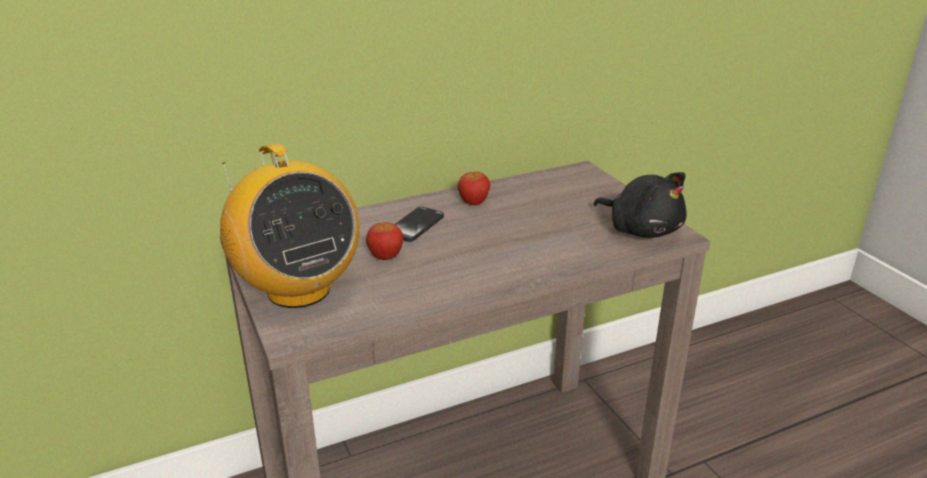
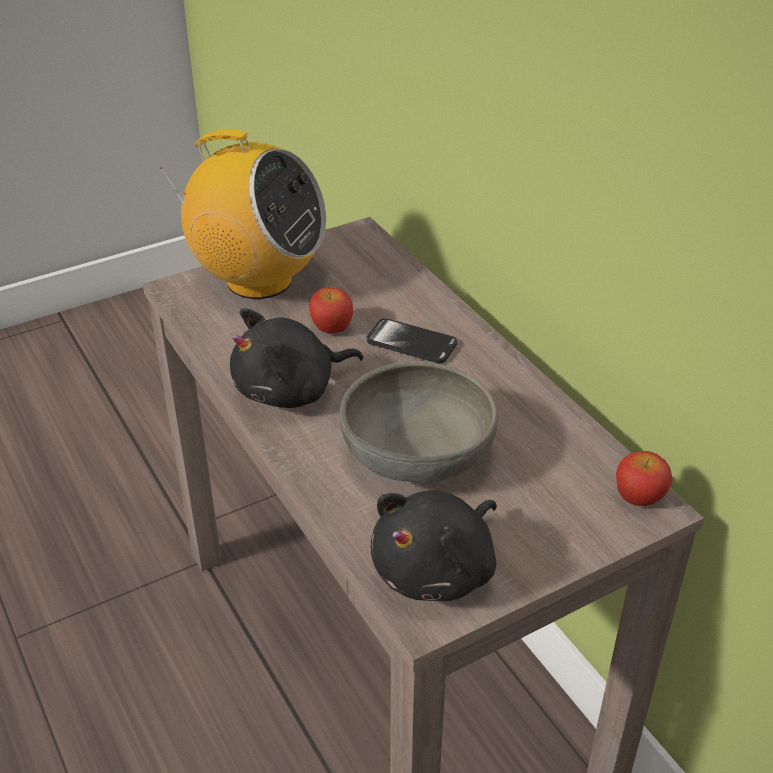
camera: 85 degrees right, 10 degrees up
radio [220,143,360,308] -> radio turned 120 degrees counterclockwise [160,129,326,299]
apple [457,172,490,205] -> apple moved to [616,451,673,506]
none -> black plush toy [230,309,363,408]
none -> grey bowl [340,361,498,483]

